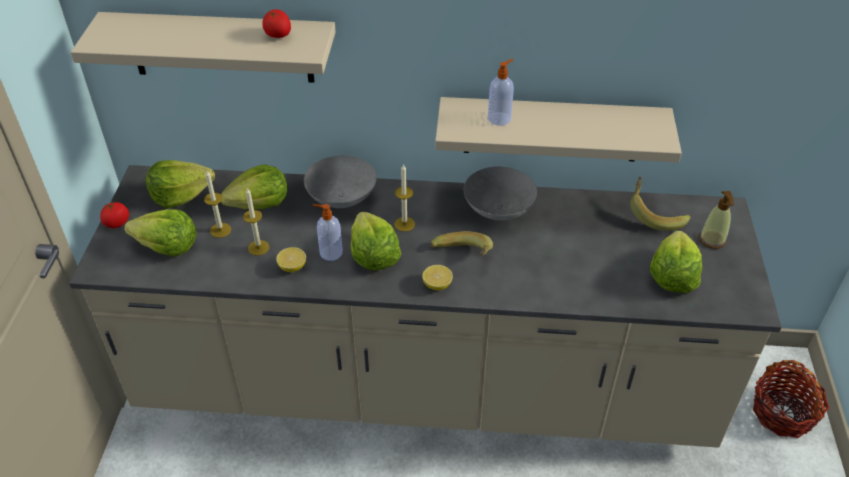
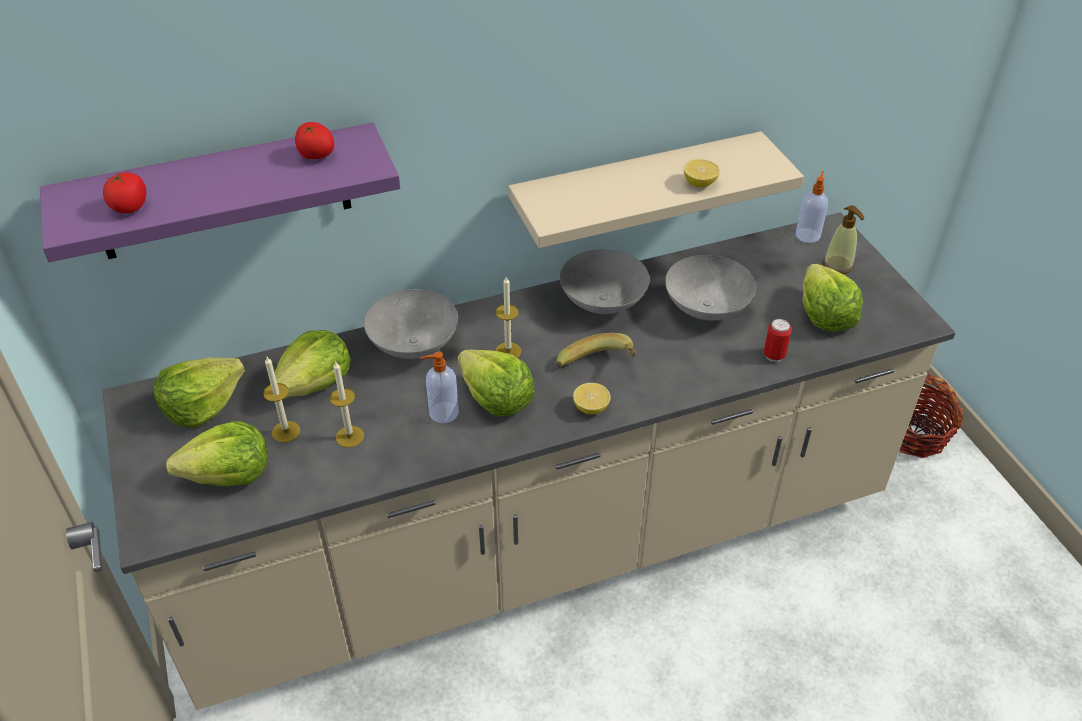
camera: 25 degrees left, 0 degrees up
beige shelf [71,12,336,83] -> purple shelf [40,123,400,262]
tomato [100,202,129,228] -> tomato moved to [103,172,146,213]
lemon [276,247,306,272] -> lemon moved to [684,159,720,187]
soap dispenser [488,58,514,126] -> soap dispenser moved to [796,171,828,243]
banana [630,176,690,231] -> none
none -> grey bowl [665,255,756,321]
none -> can [764,319,792,362]

